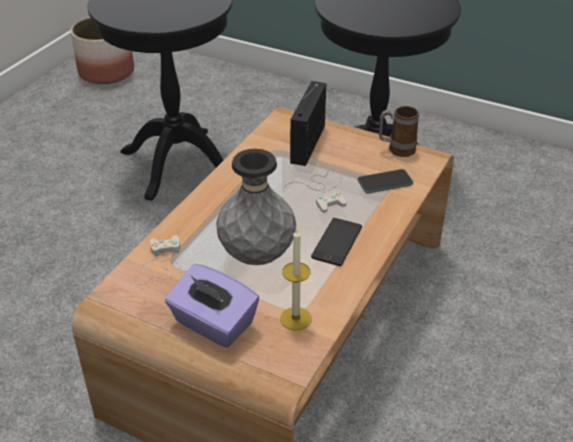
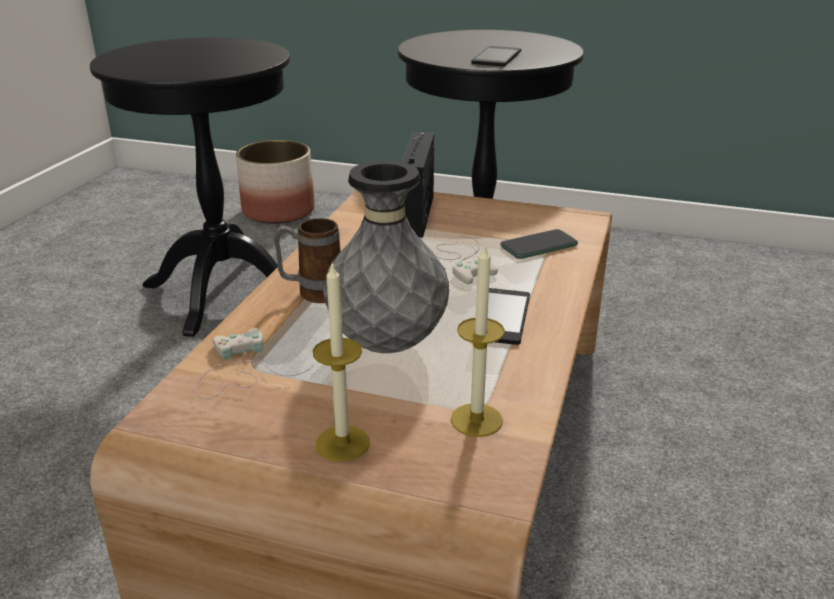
camera: 10 degrees left, 10 degrees down
planter [71,17,134,84] -> planter moved to [236,140,315,224]
purple tissue box [165,264,259,348] -> candle [313,261,370,462]
mug [379,106,419,157] -> mug moved to [274,218,341,303]
none -> phone [471,46,521,66]

